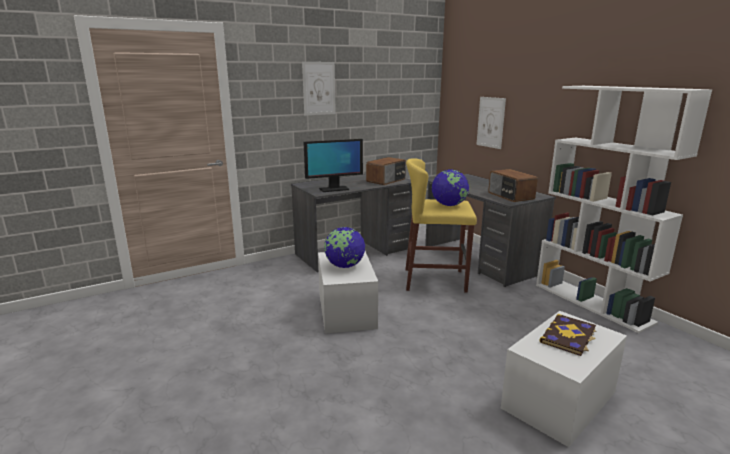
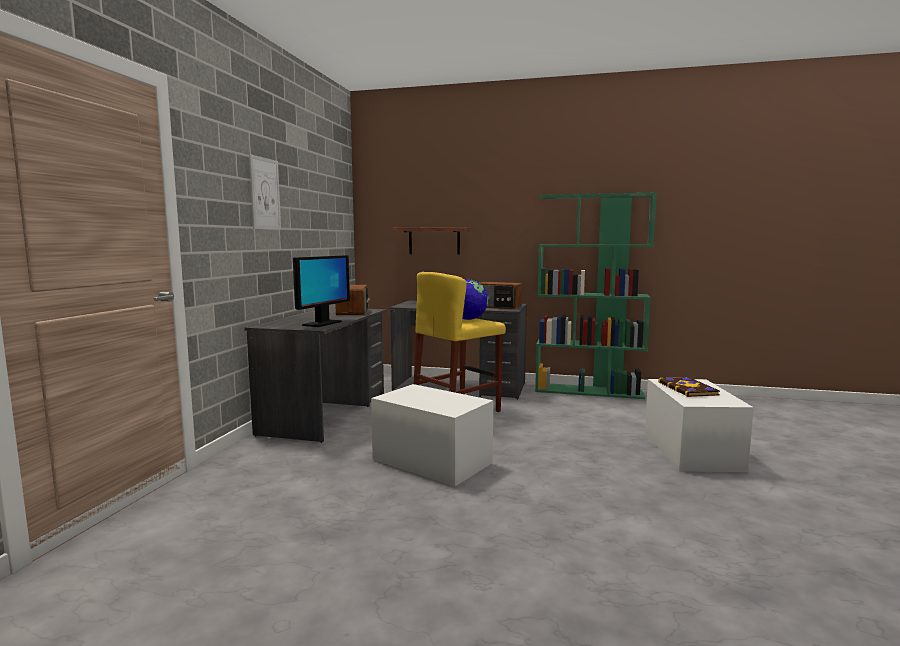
camera: 45 degrees left, 10 degrees down
globe [324,227,365,268] -> none
picture [476,97,506,149] -> shelf [393,227,470,254]
white bookcase [536,86,712,333] -> green bookcase [535,192,657,399]

